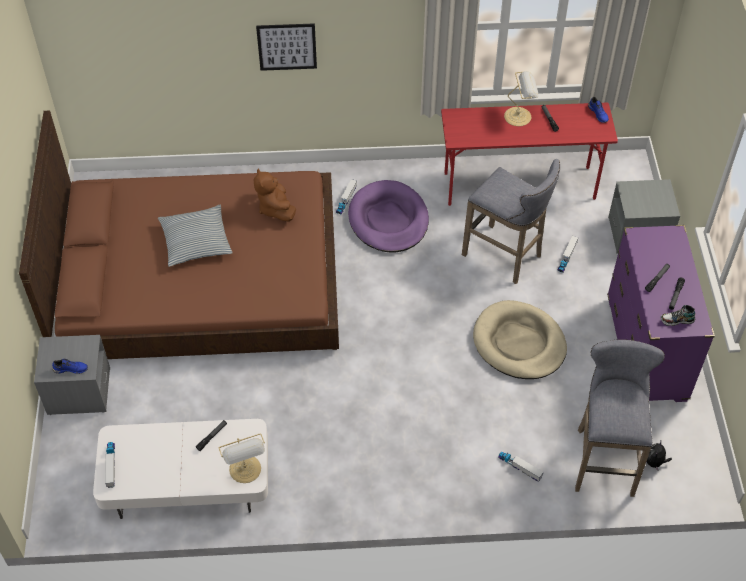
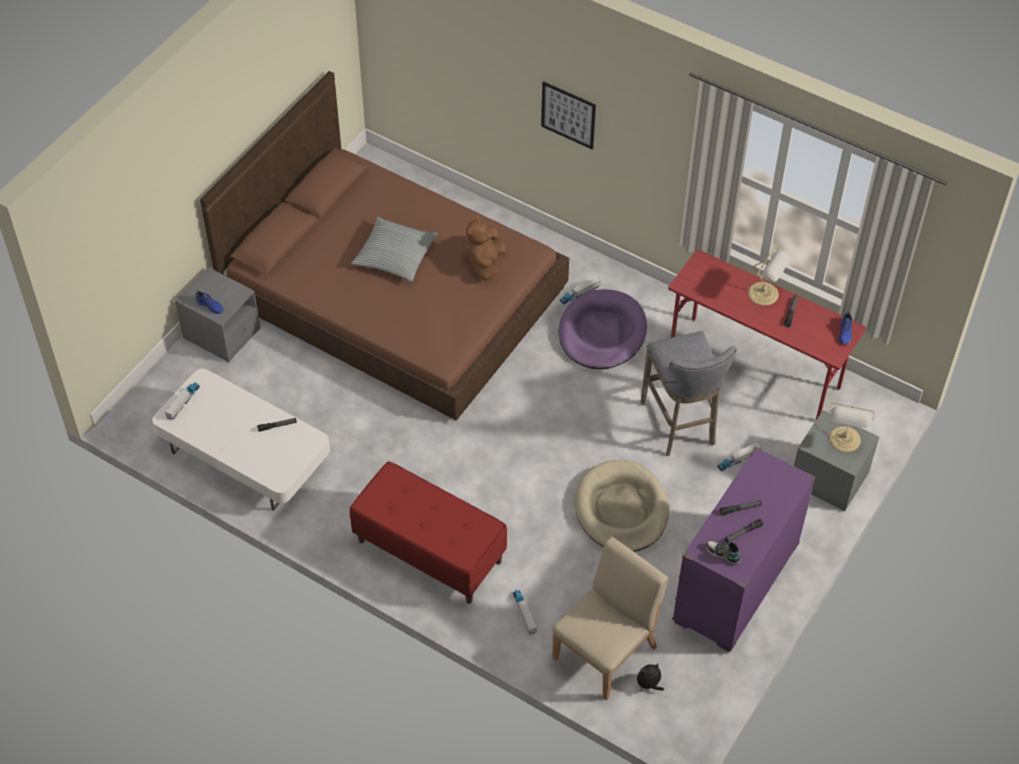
camera: 35 degrees right, 0 degrees up
table lamp [218,433,265,483] -> table lamp moved to [829,402,875,452]
grey stool [575,339,665,497] -> beige chair [552,537,668,700]
none -> red bench [350,461,507,604]

